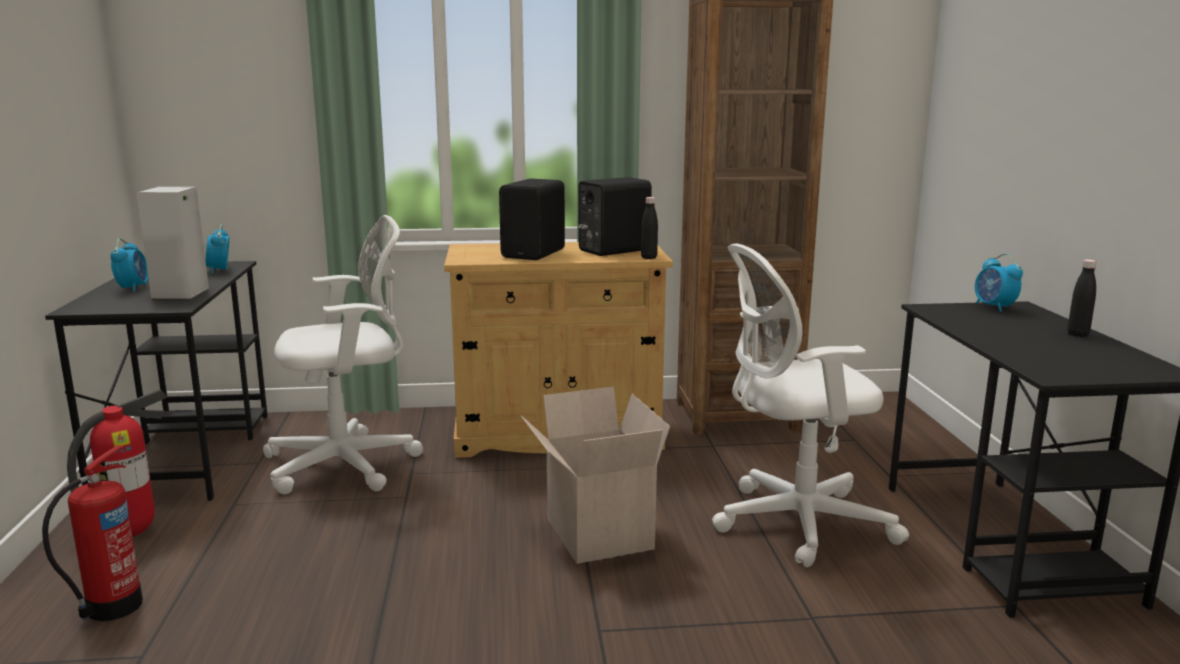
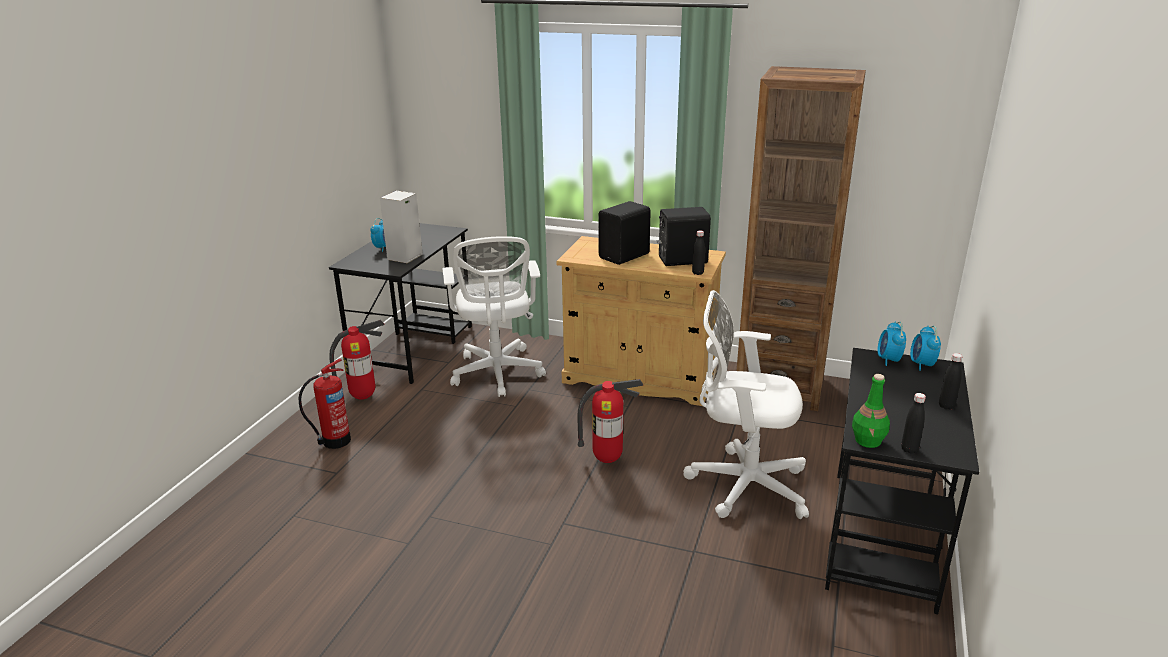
camera: 25 degrees right, 10 degrees up
alarm clock [206,224,229,274] -> alarm clock moved to [878,321,906,366]
white office chair [263,215,423,495] -> white office chair turned 75 degrees clockwise [442,236,546,397]
cardboard box [521,387,671,564] -> fire extinguisher [578,379,643,463]
none -> green bottle [852,374,890,448]
none -> black bottle [901,393,926,453]

